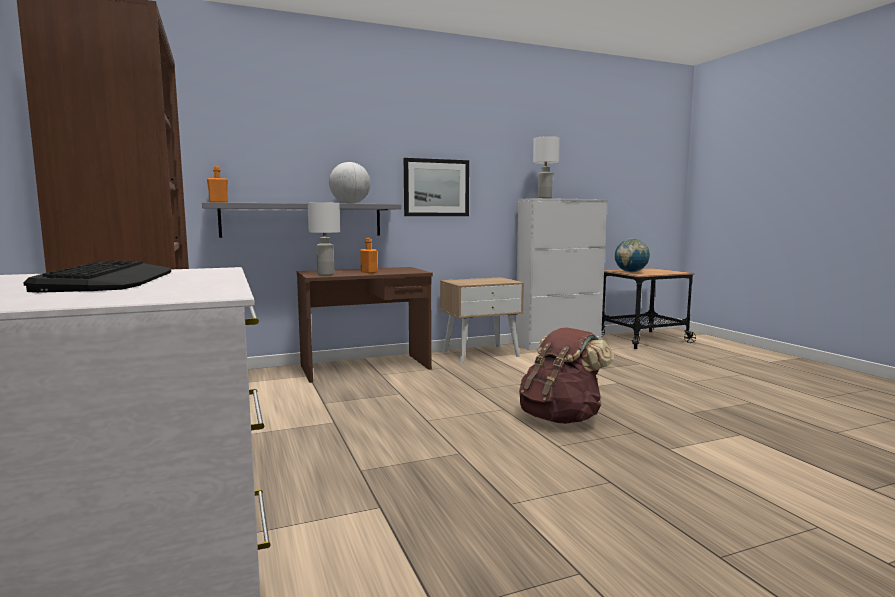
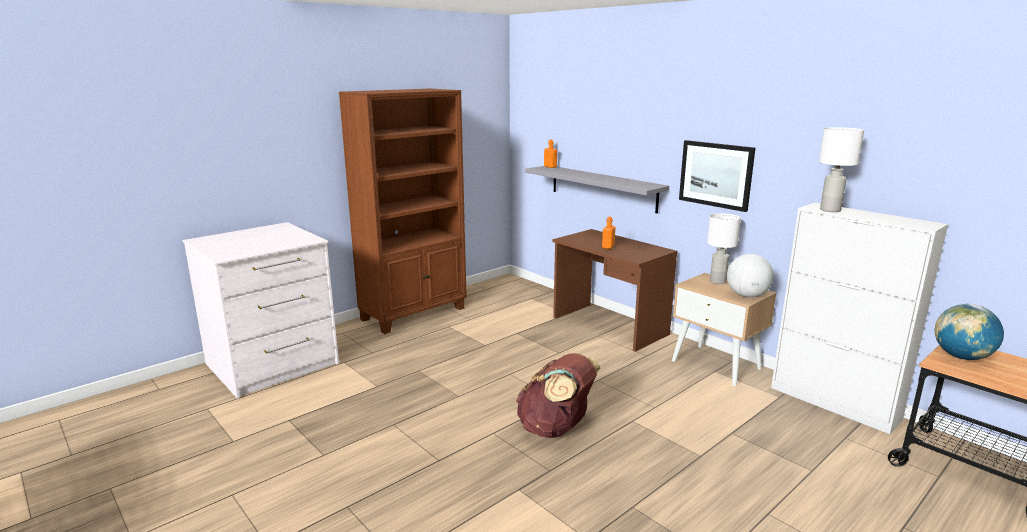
camera: 70 degrees right, 10 degrees up
keyboard [24,260,171,293] -> none
white table lamp [308,202,340,275] -> white table lamp moved to [707,213,741,284]
globe [329,162,371,204] -> globe moved to [727,254,774,298]

